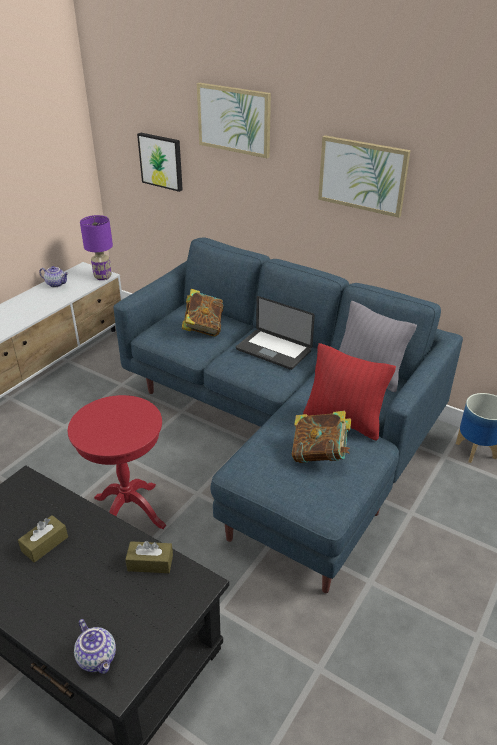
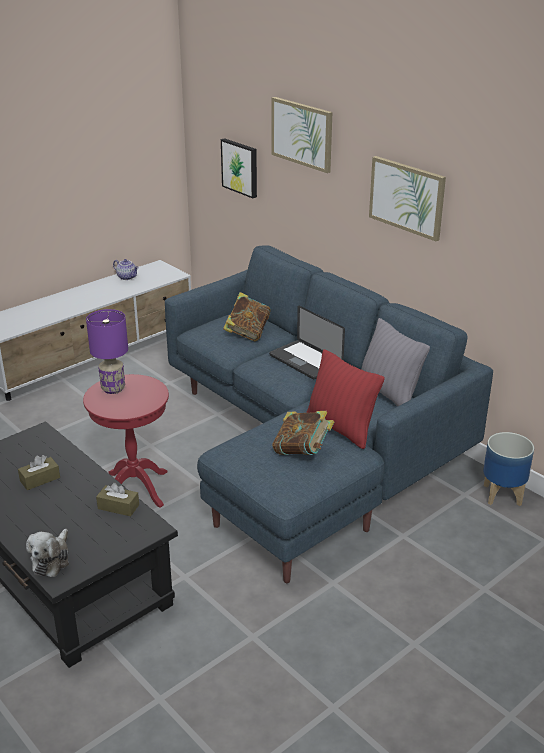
camera: 15 degrees right, 5 degrees down
teapot [74,619,116,674] -> plush toy [26,529,69,577]
purple table lamp [80,215,113,280] -> purple table lamp moved to [86,309,128,394]

